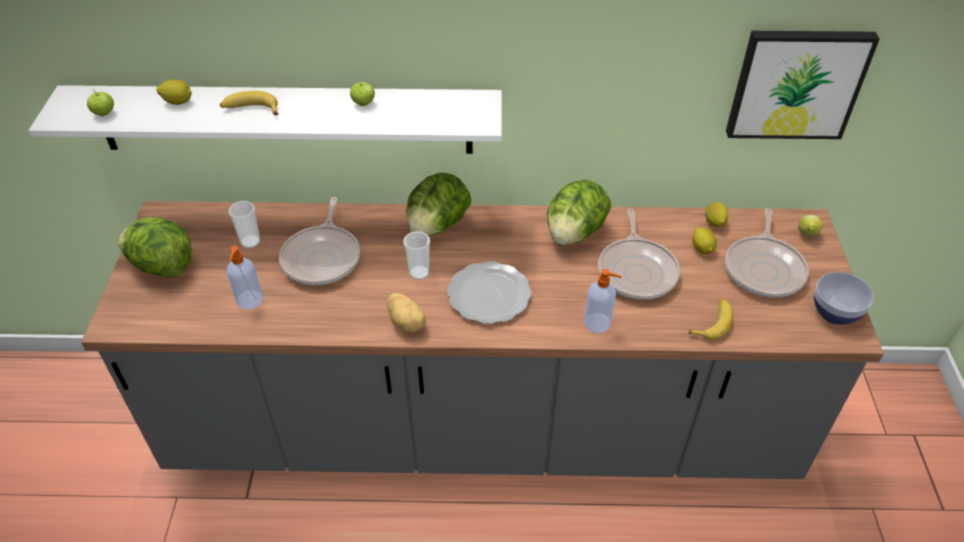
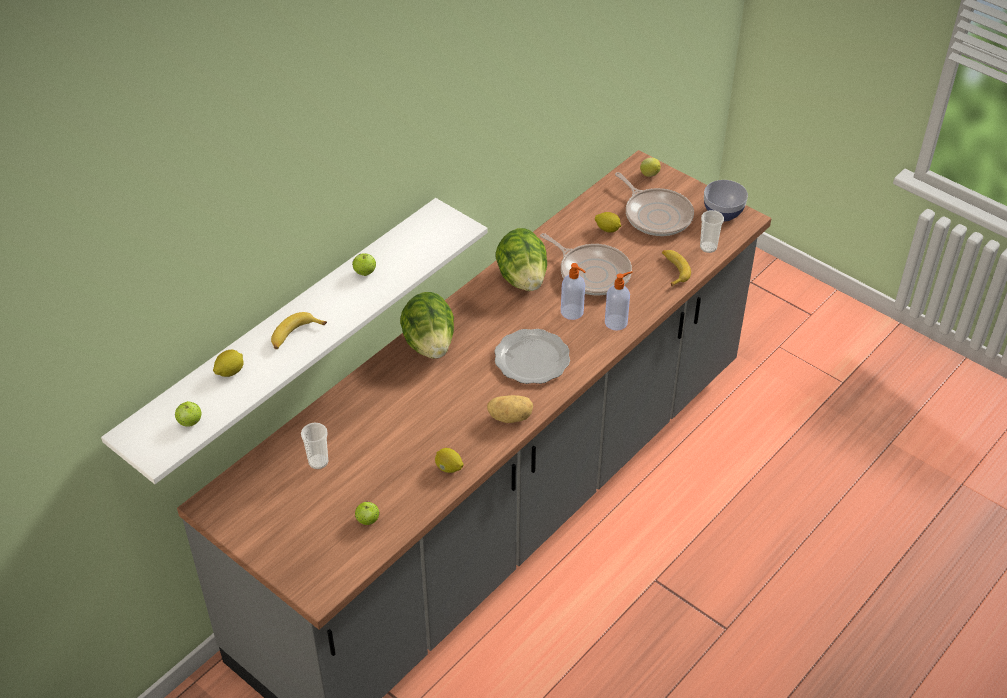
camera: 50 degrees left, 0 degrees up
lettuce [118,217,192,278] -> none
soap dispenser [227,246,263,309] -> soap dispenser moved to [561,263,586,320]
frying pan [279,197,360,285] -> none
cup [403,231,430,280] -> cup moved to [700,210,724,253]
lemon [705,202,728,227] -> lemon moved to [435,448,463,473]
picture [726,31,880,139] -> none
none -> apple [355,502,379,525]

